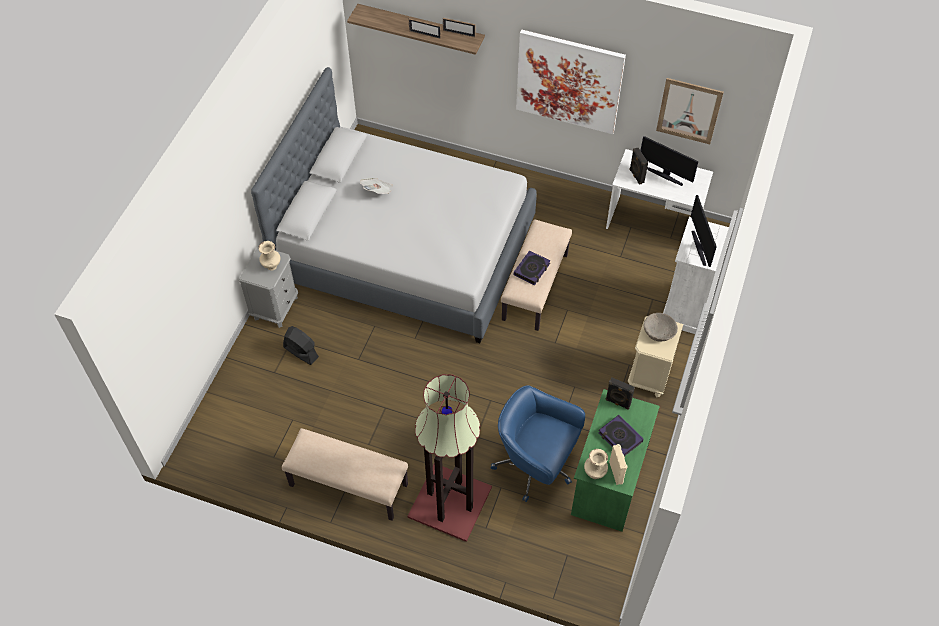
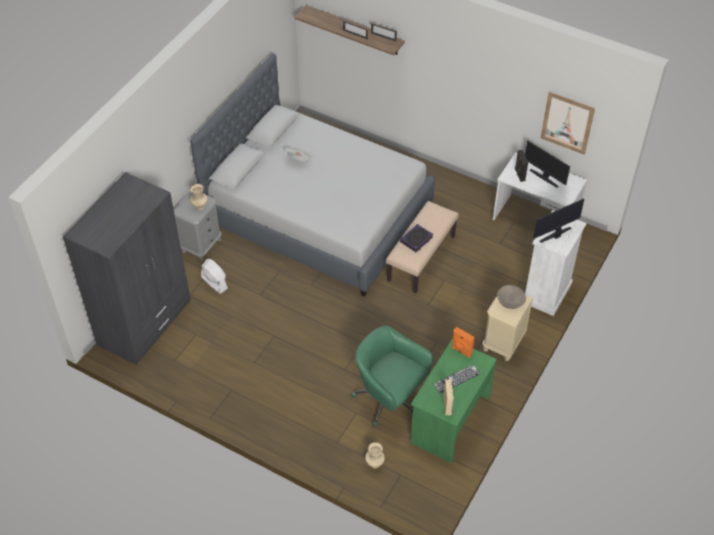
camera: 10 degrees right, 5 degrees down
beige bench [282,428,408,521] -> none
black fan [283,326,319,365] -> white fan [201,259,228,294]
floor lamp [407,374,492,542] -> none
blue office chair [491,385,585,502] -> green office chair [351,326,433,427]
picture [516,29,626,134] -> none
beige vase [584,449,608,479] -> beige vase moved to [365,442,385,468]
book [598,415,643,456] -> keyboard [434,364,481,393]
black speaker [605,377,635,409] -> orange speaker [452,327,475,358]
monitor [691,195,717,267] -> monitor turned 60 degrees clockwise [533,199,584,243]
none -> grey wardrobe [63,172,191,365]

